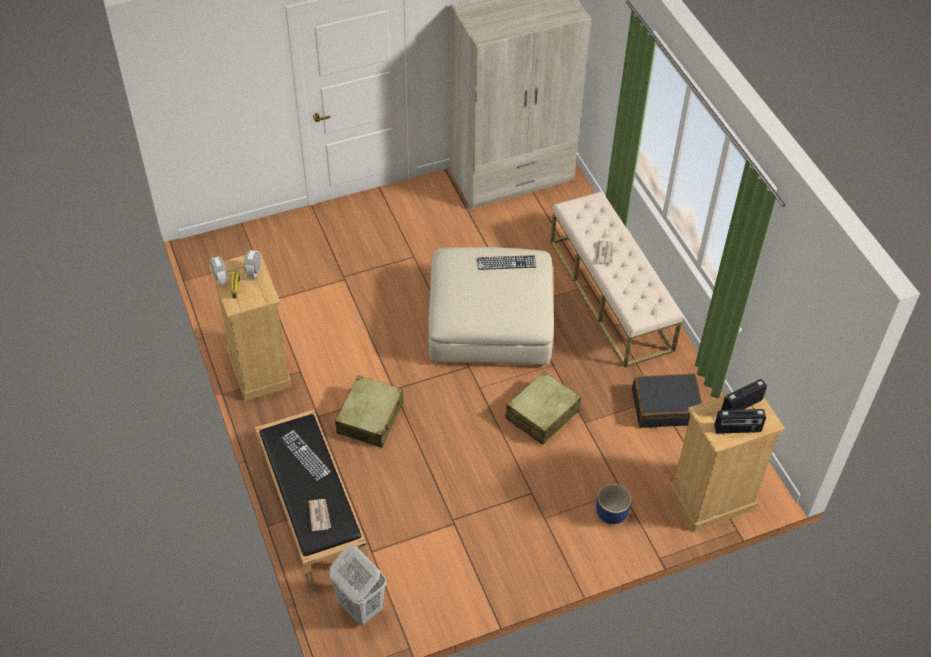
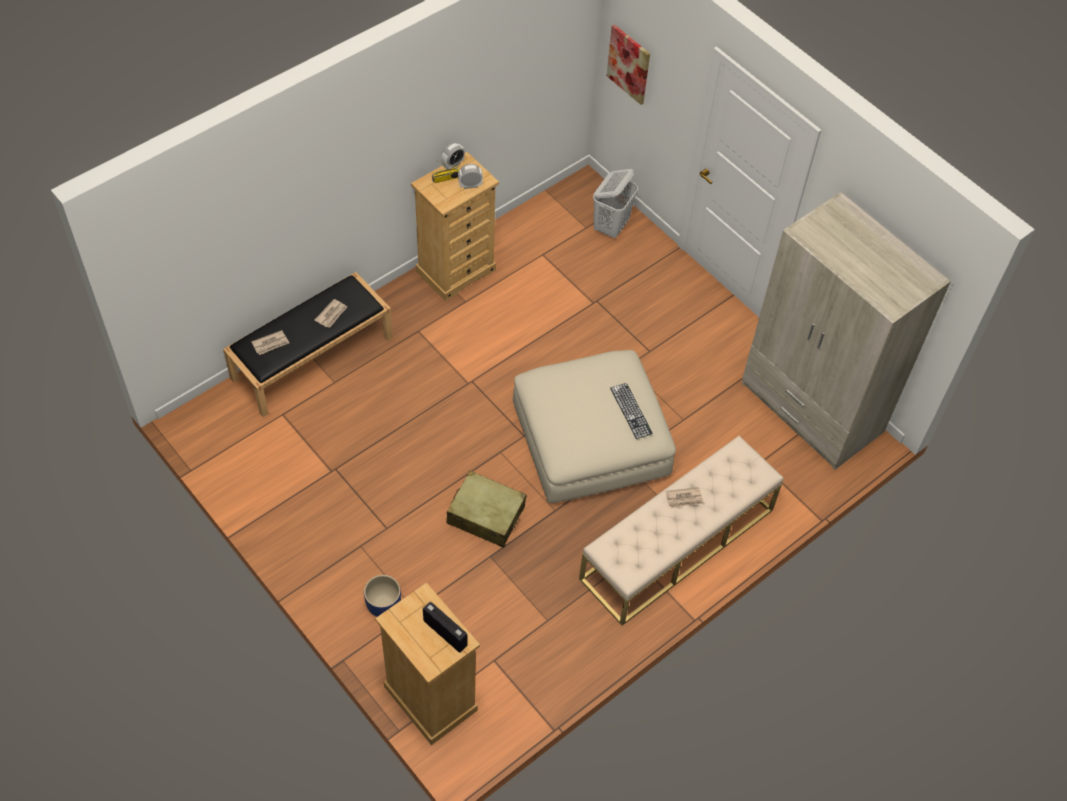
camera: 70 degrees right, 5 degrees up
keyboard [280,430,332,482] -> newspaper [315,299,347,328]
white laundry basket [329,545,386,625] -> white laundry basket moved to [593,169,638,238]
beige suitcase [335,375,404,448] -> none
black suitcase [632,373,703,428] -> none
radio [714,409,766,434] -> none
none -> picture [606,24,650,105]

